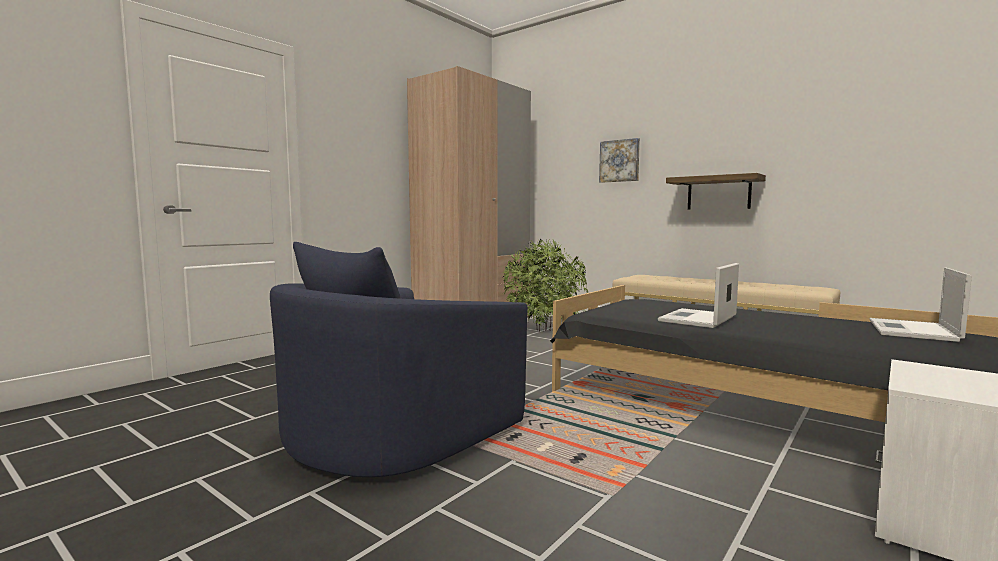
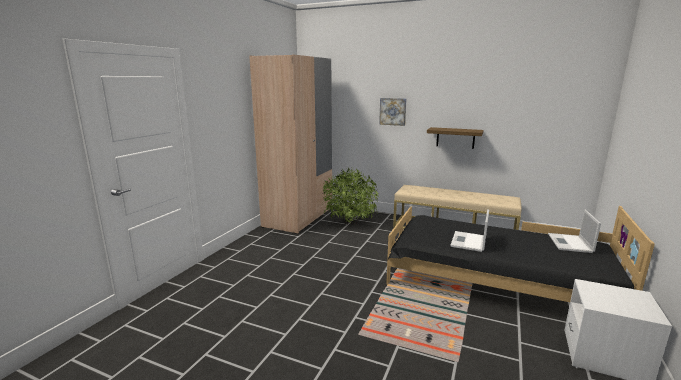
camera: 15 degrees left, 10 degrees up
blue armchair [270,242,528,477] -> none

